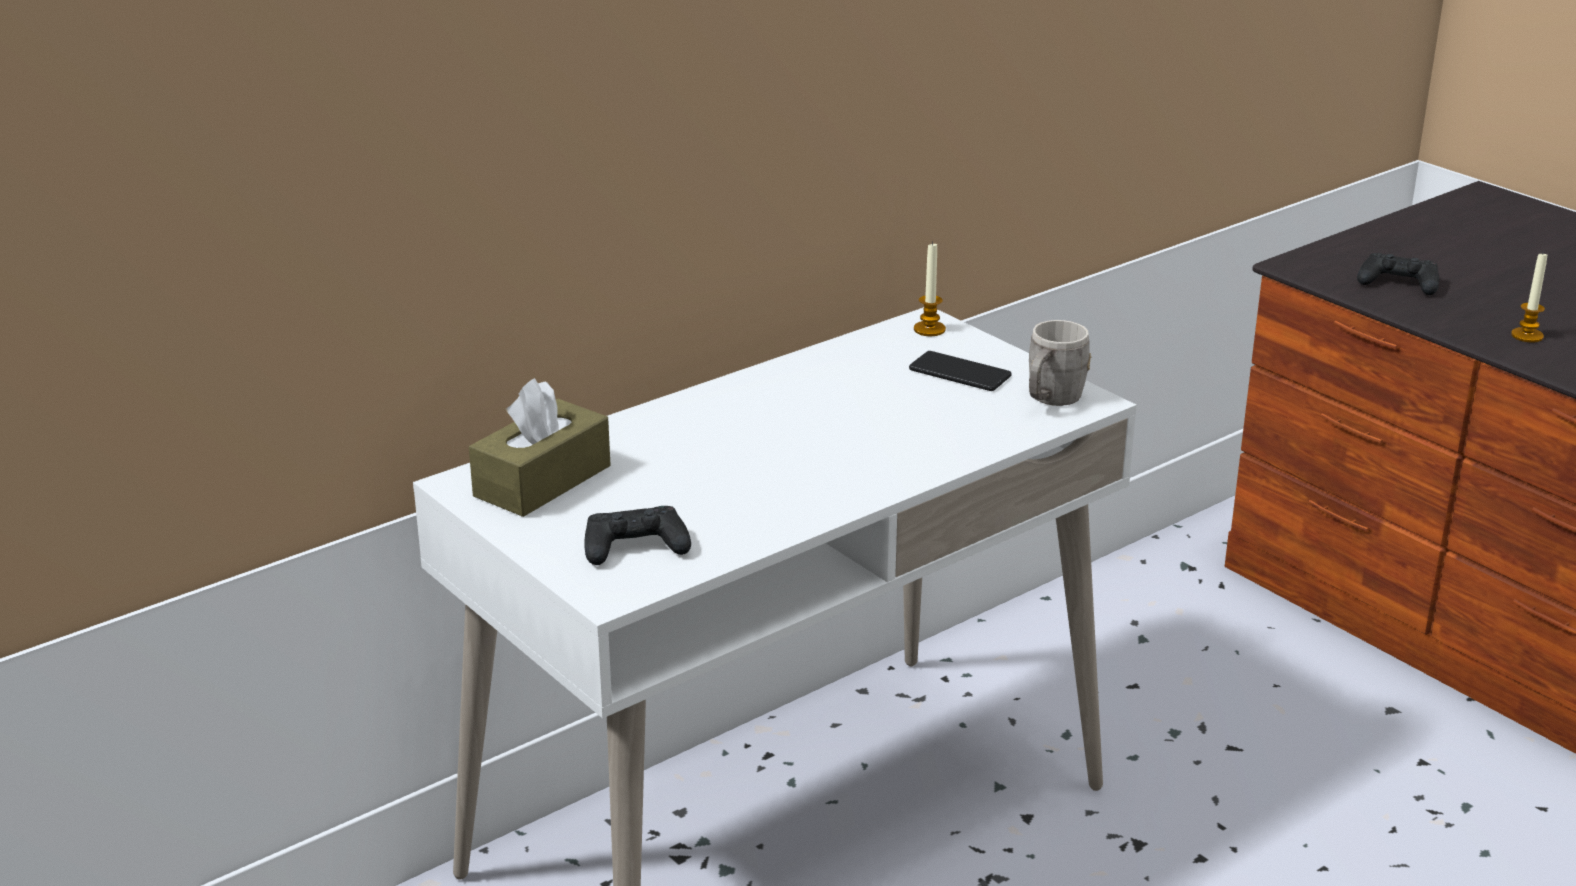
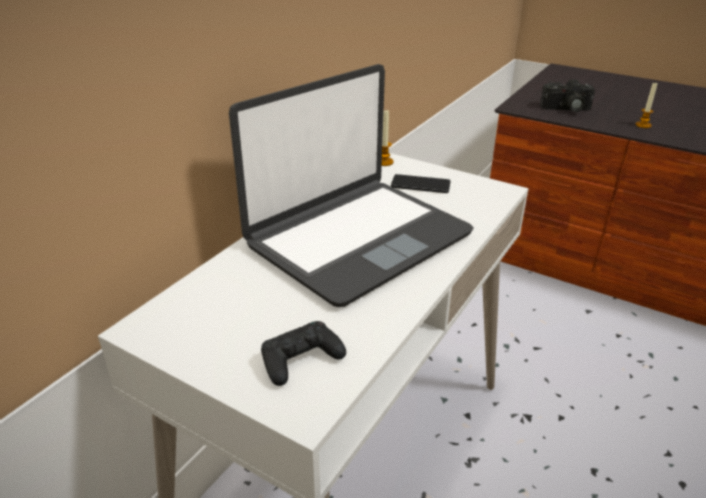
camera: 20 degrees left, 5 degrees up
brown tissue box [469,378,611,517] -> none
grey mug [1029,320,1091,406] -> none
black game controller [1357,253,1439,295] -> camera [540,79,595,112]
none -> laptop [229,64,474,307]

